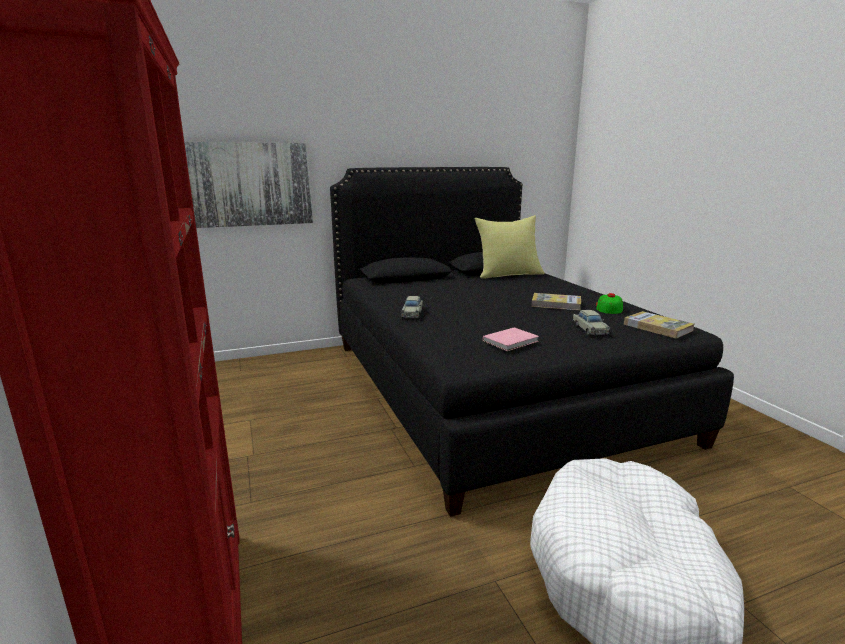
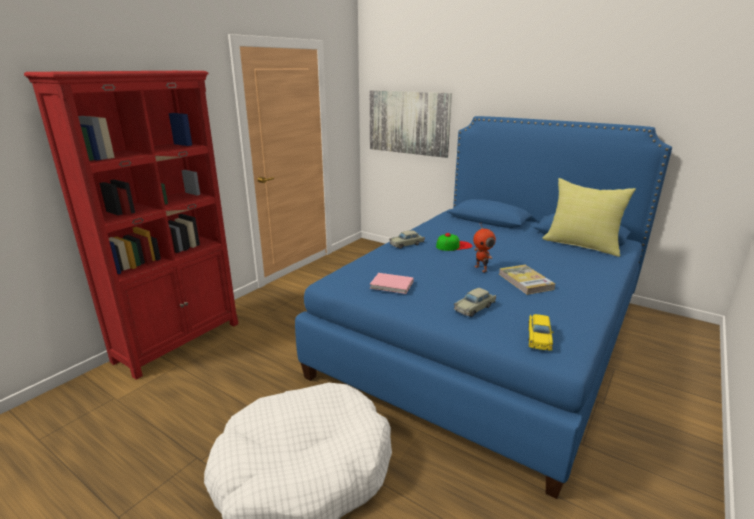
camera: 55 degrees right, 5 degrees up
black bed [330,167,734,517] -> blue bed [295,116,672,499]
cap [596,293,623,314] -> cap moved to [436,233,472,251]
book [624,311,694,339] -> yellow toy car [528,314,554,351]
none -> toy robot [473,223,496,272]

